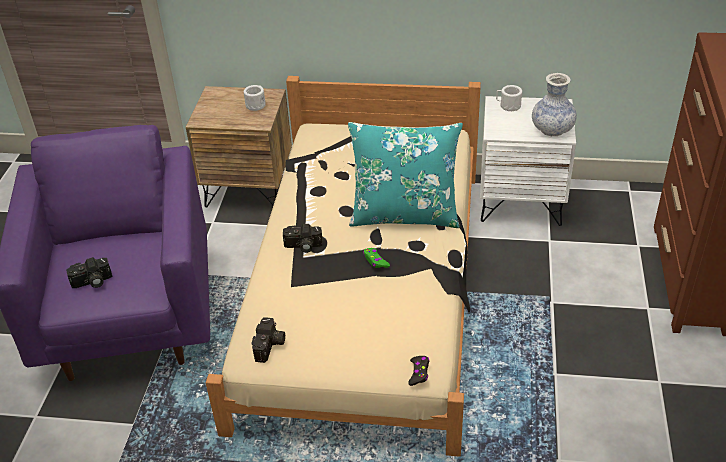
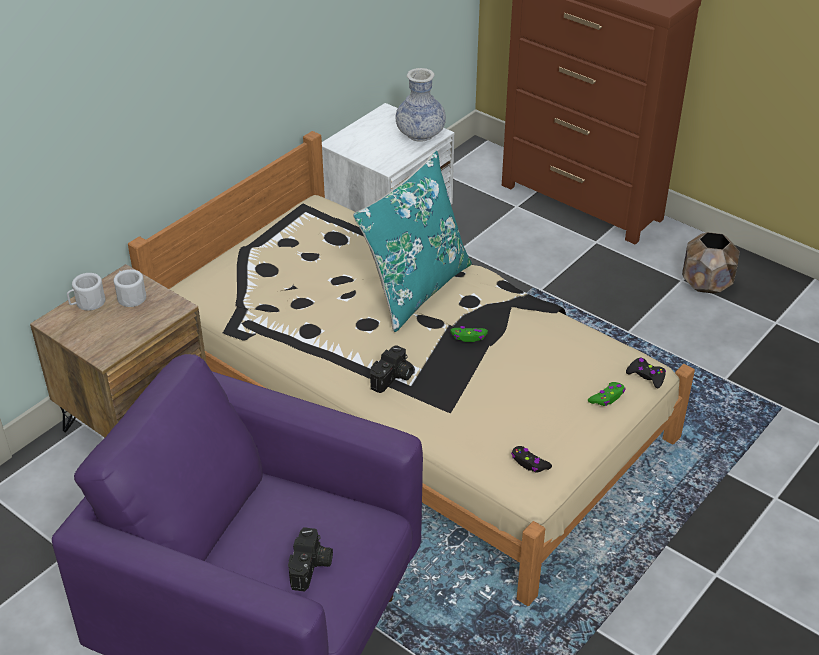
camera: 60 degrees left, 0 degrees up
camera [252,317,285,363] -> black game controller [511,446,552,473]
white mug [496,85,522,111] -> white mug moved to [67,273,106,311]
none -> green game controller [588,382,625,406]
none -> brown planter [682,232,740,294]

